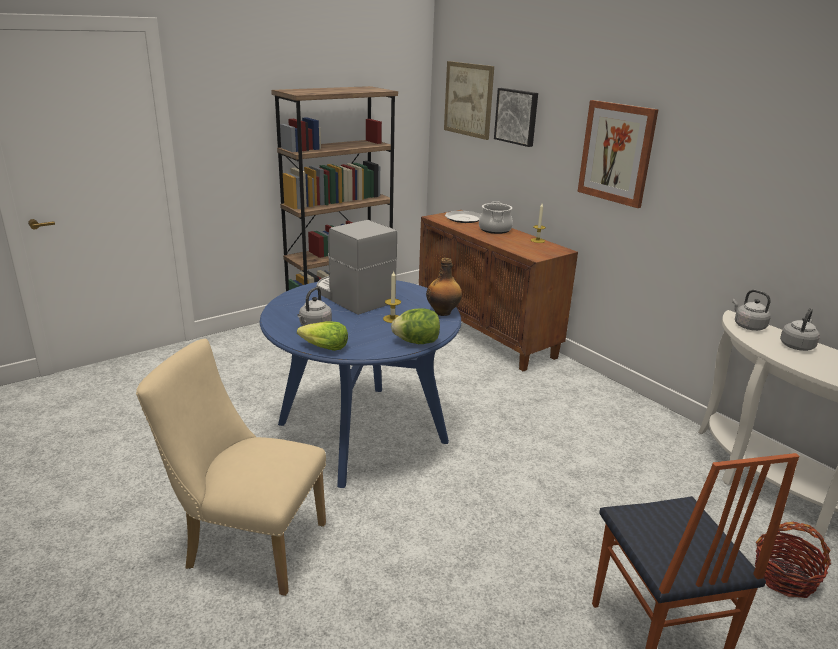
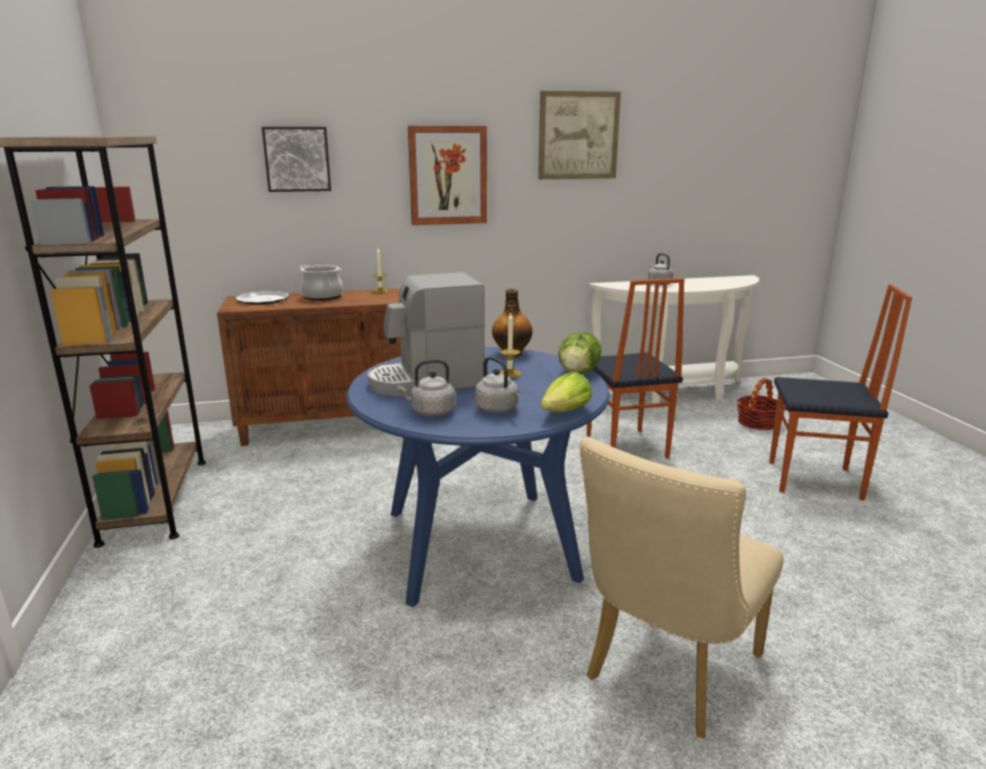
camera: 65 degrees left, 5 degrees down
picture [444,61,494,140] -> picture moved to [538,91,621,179]
grey kettle [732,290,771,331] -> grey kettle moved to [397,359,455,417]
none -> chair [587,278,685,459]

